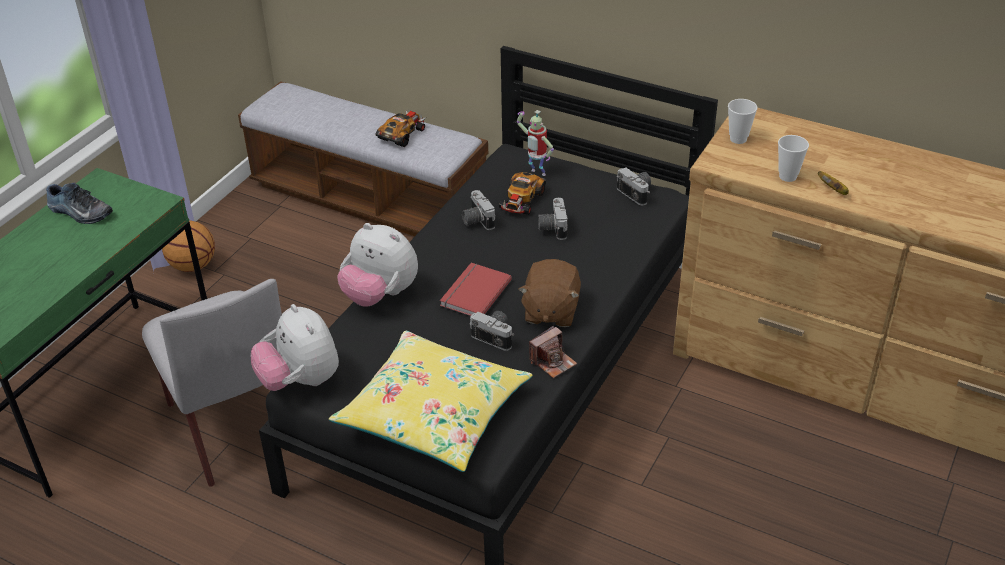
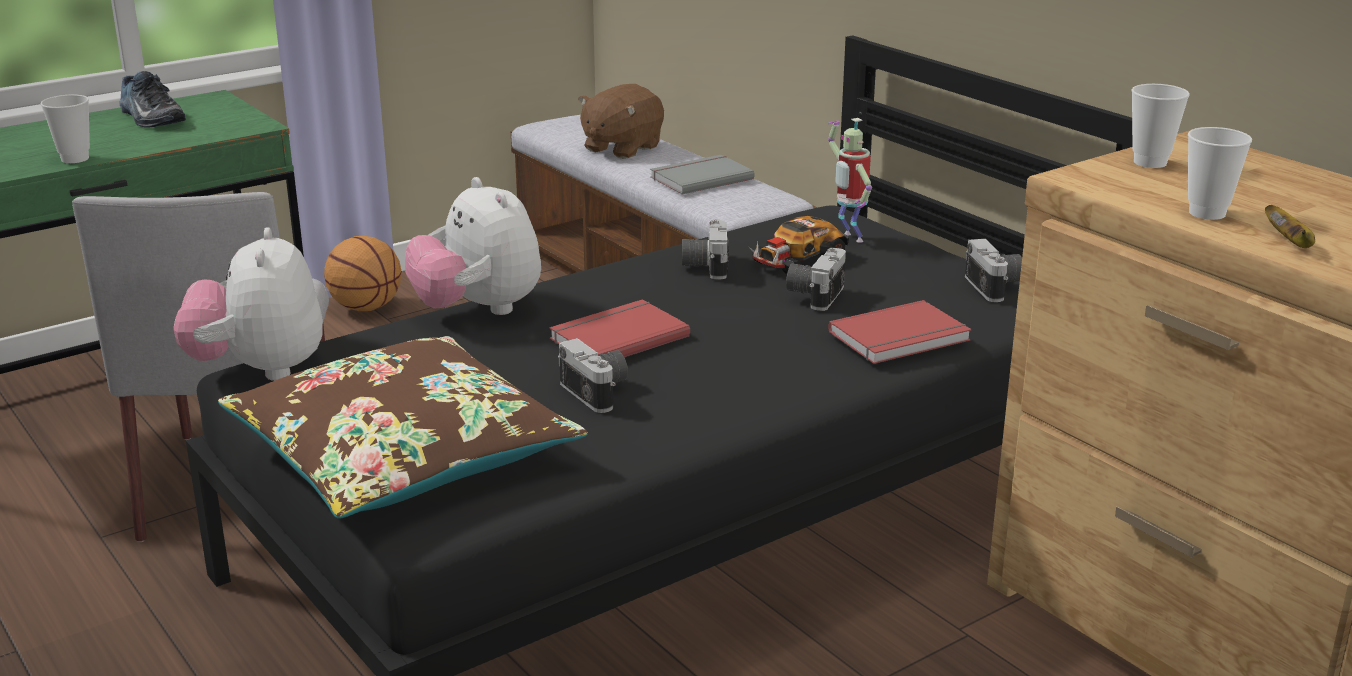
camera: 25 degrees right, 15 degrees down
yellow pillow [329,331,533,472] -> brown pillow [218,336,588,519]
toy car [376,110,425,147] -> grey book [650,155,754,194]
brown plush toy [518,259,581,327] -> brown plush toy moved to [578,84,664,159]
camera [529,326,577,378] -> none
none -> cup [40,94,90,163]
none -> red book [828,300,971,364]

